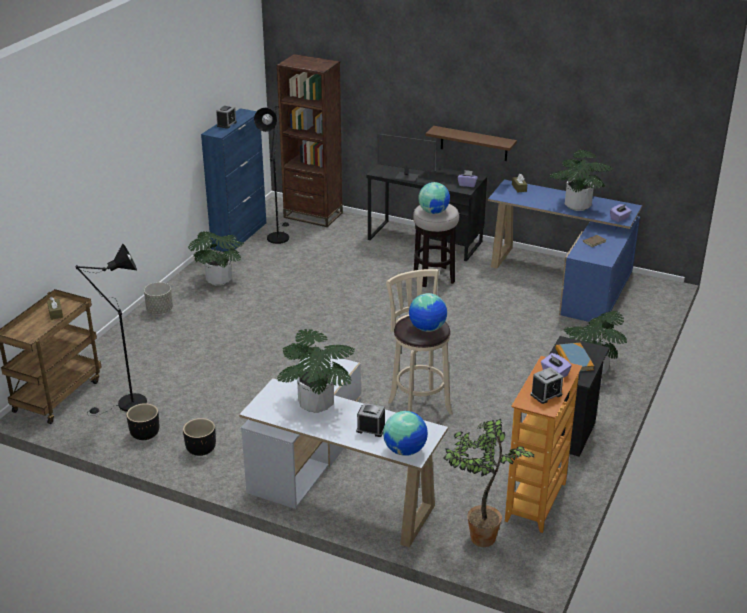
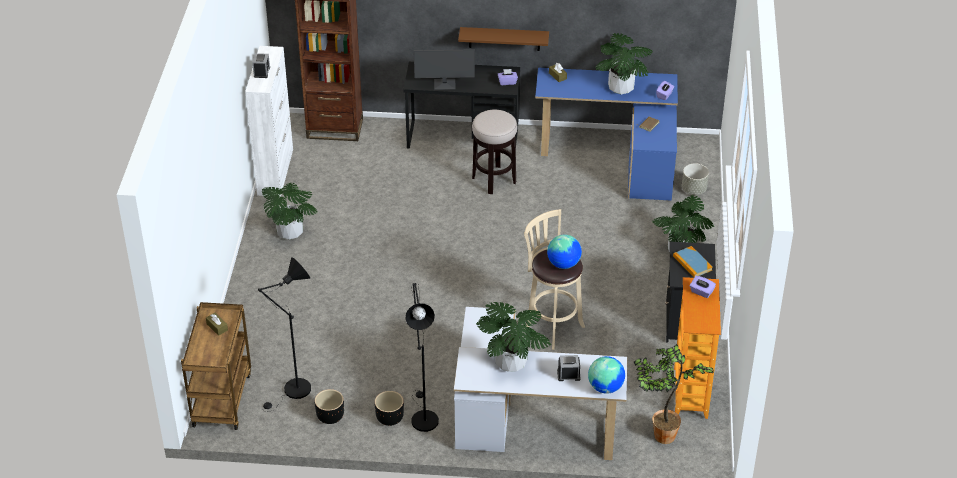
camera: 20 degrees left, 10 degrees up
grey planter [144,282,173,314] -> grey planter moved to [682,163,709,195]
blue cabinet [201,108,266,252] -> white cabinet [245,46,293,197]
black floor lamp [254,106,289,244] -> black floor lamp moved to [405,283,439,432]
globe [418,182,450,214] -> none
alarm clock [531,367,563,404] -> none

